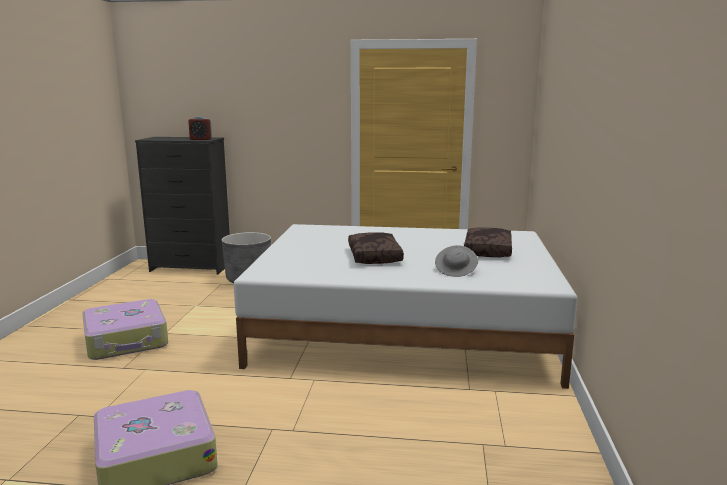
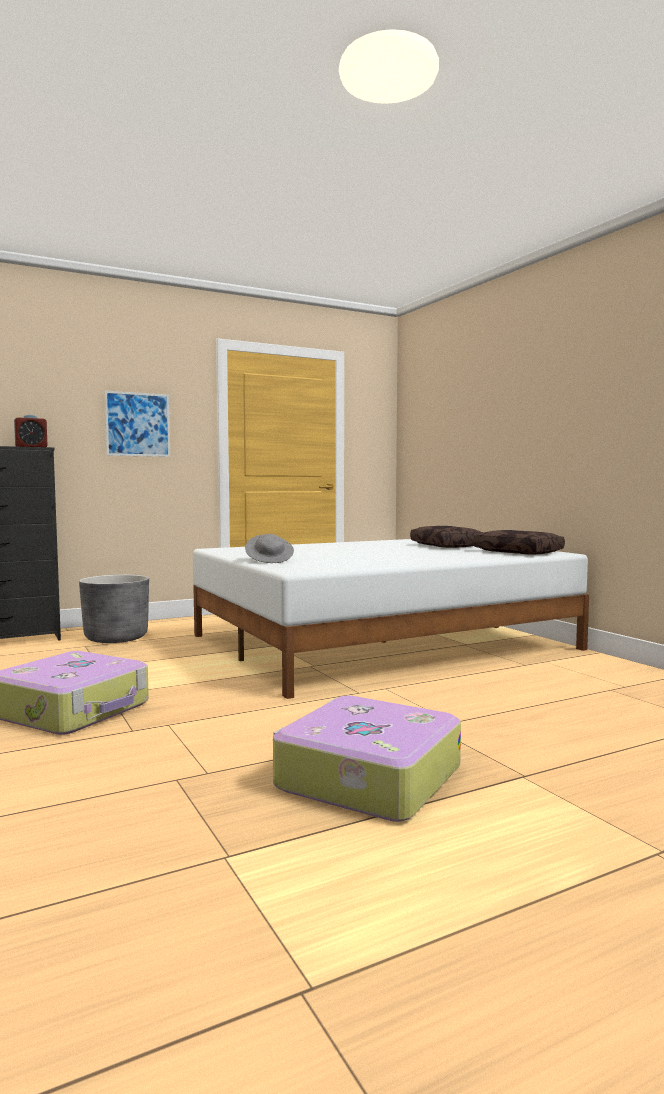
camera: 35 degrees left, 10 degrees down
brown pillow [348,232,404,264] -> brown pillow moved to [473,530,565,555]
grey hat [435,245,478,277] -> grey hat moved to [245,534,294,563]
none -> picture [105,391,170,457]

